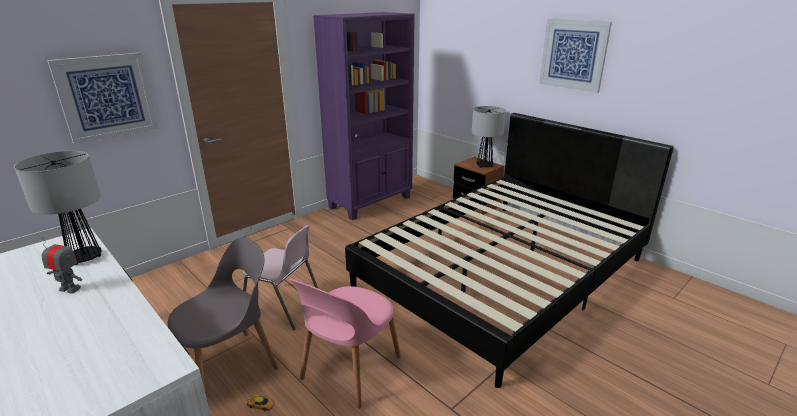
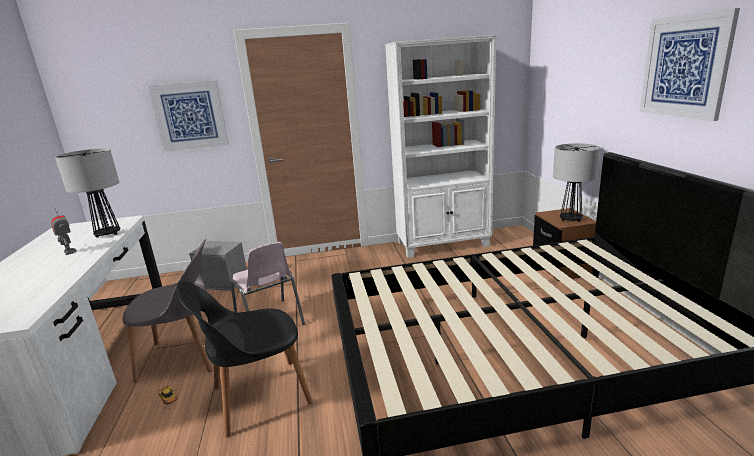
camera: 35 degrees right, 5 degrees down
pink chair [290,279,401,409] -> black chair [176,281,313,437]
purple bookcase [313,12,415,220] -> white bookcase [385,35,496,258]
none -> grey storage box [189,241,247,291]

